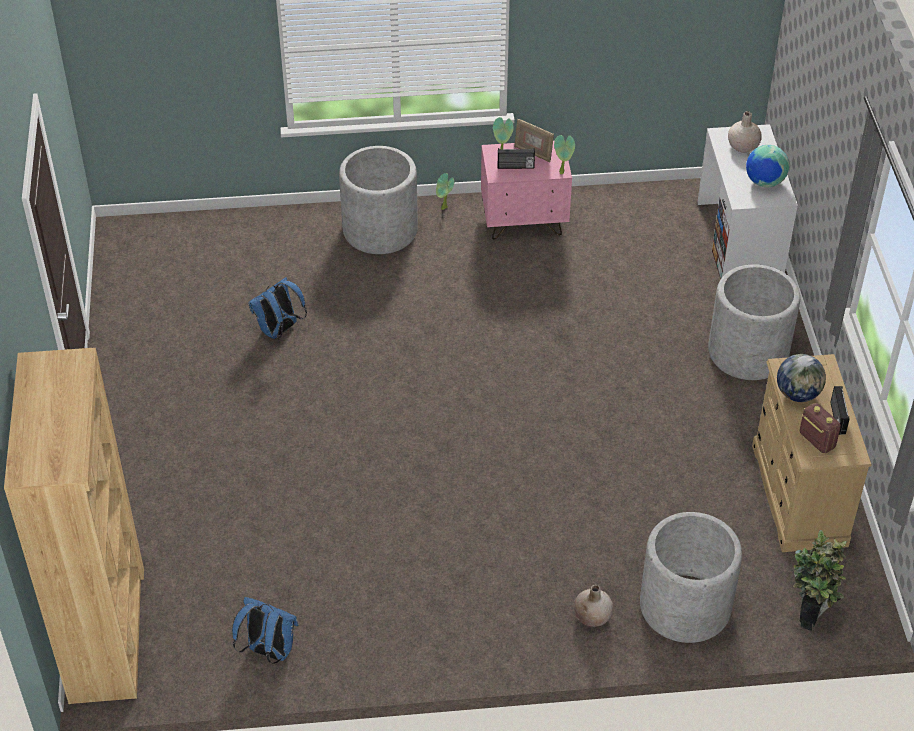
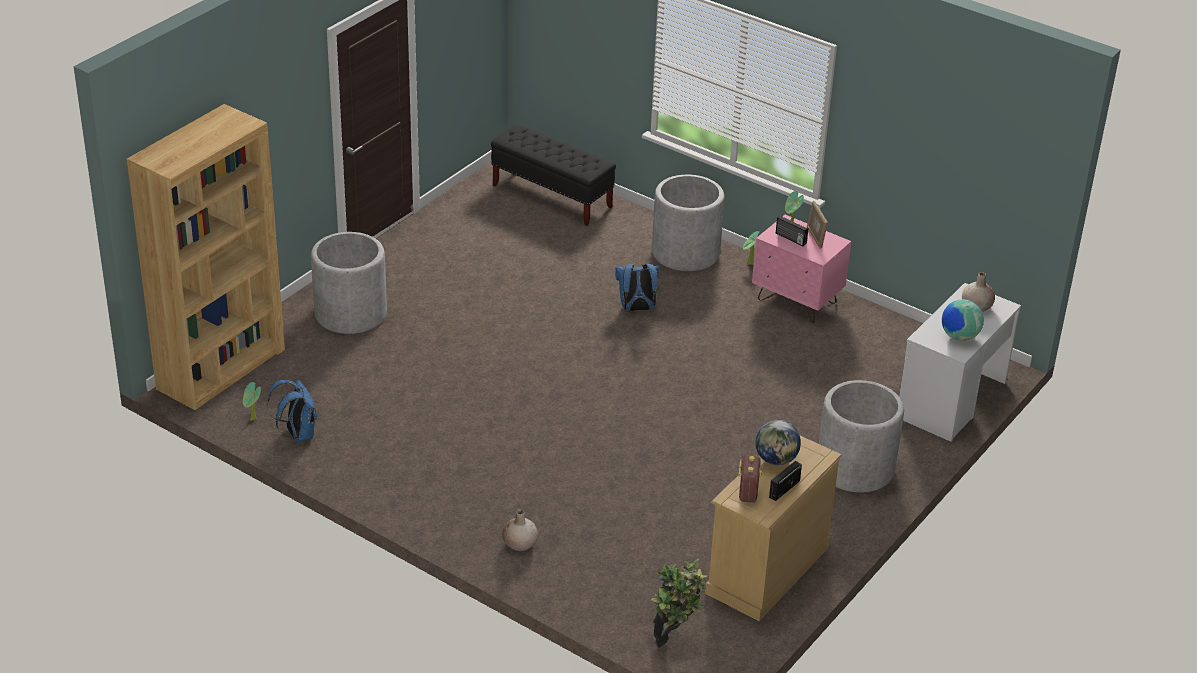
camera: 40 degrees right, 10 degrees down
blue backpack [248,277,307,339] -> blue backpack moved to [615,262,660,311]
potted plant [554,135,575,174] -> potted plant moved to [243,382,261,421]
grey planter [640,512,742,643] -> grey planter moved to [311,232,387,334]
none -> black bench [491,124,616,226]

